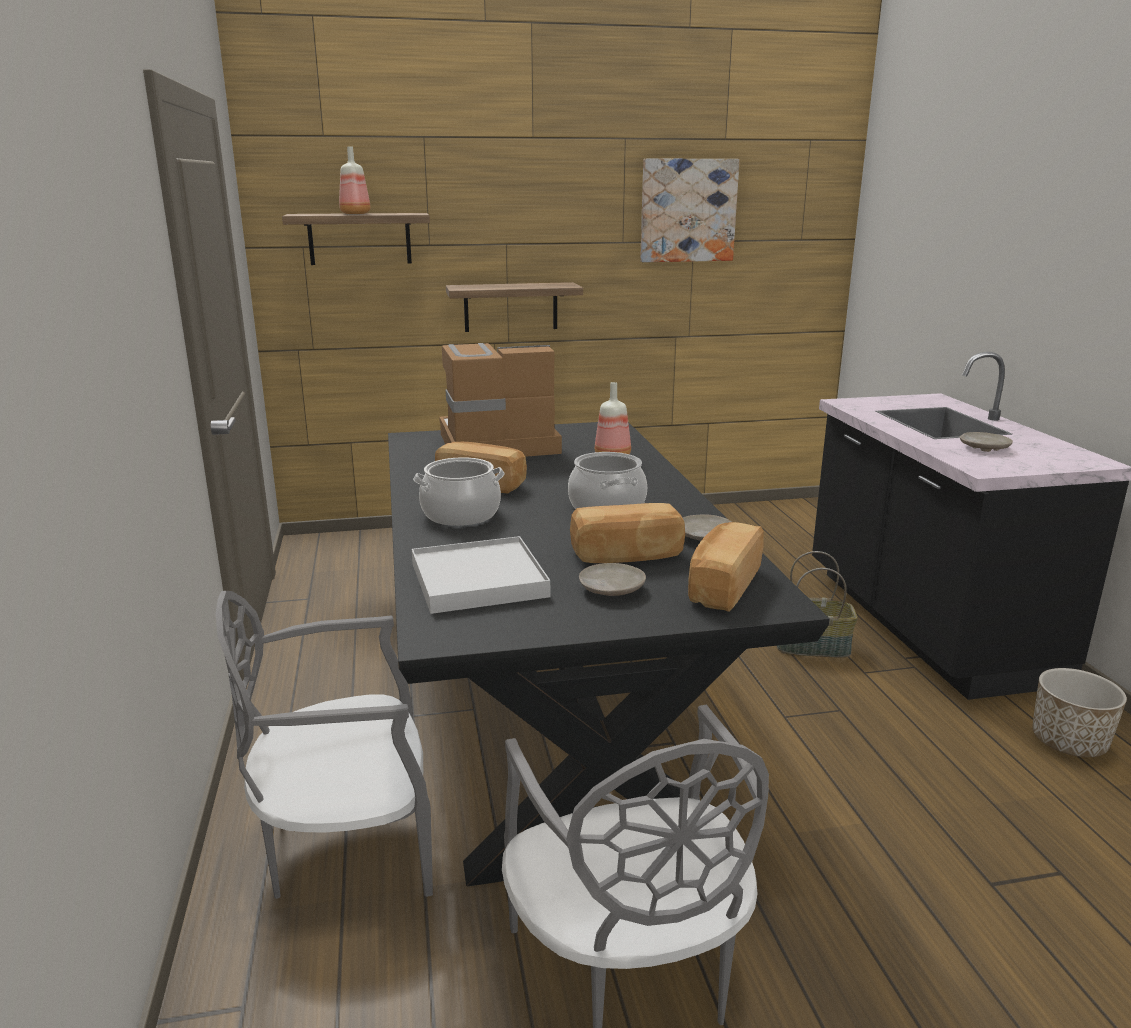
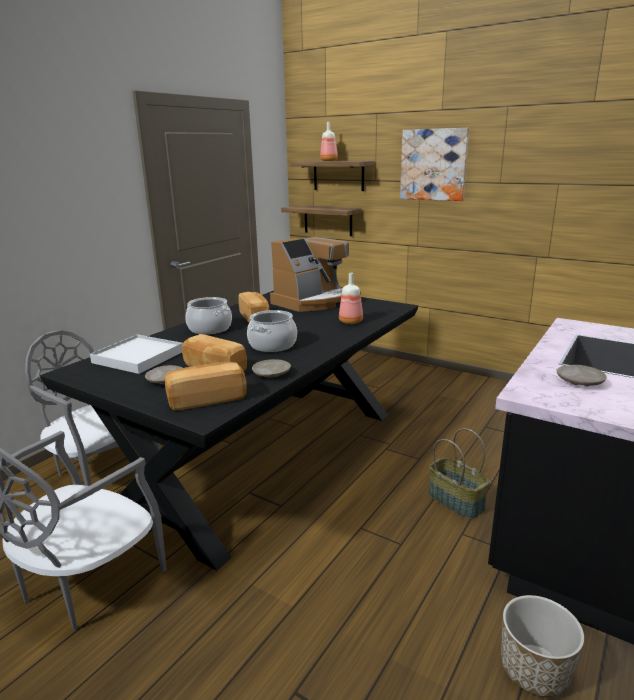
camera: 45 degrees right, 0 degrees up
coffee machine [439,343,562,457] -> coffee machine turned 105 degrees clockwise [270,237,361,312]
shelf [446,282,583,332] -> shelf moved to [281,205,362,236]
picture [640,158,740,262] -> picture moved to [400,128,469,201]

